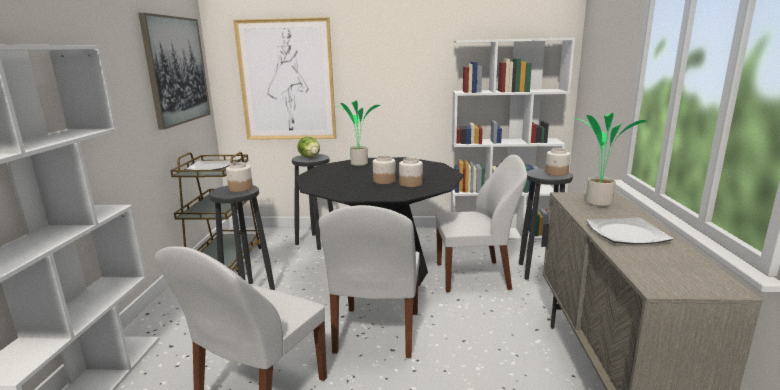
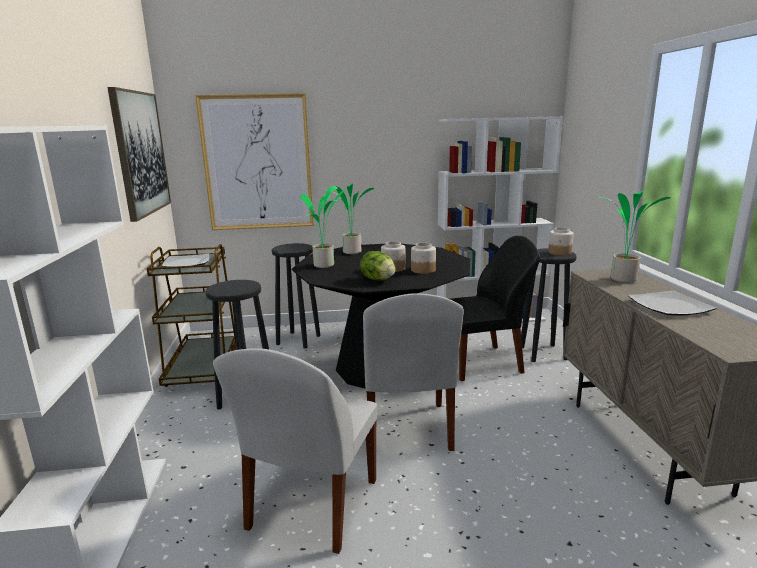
camera: 10 degrees left, 0 degrees up
jar [226,162,253,192] -> none
lettuce [297,137,320,158] -> lettuce moved to [360,251,396,280]
white chair [436,155,527,292] -> black chair [450,236,540,381]
none -> potted plant [300,186,346,268]

